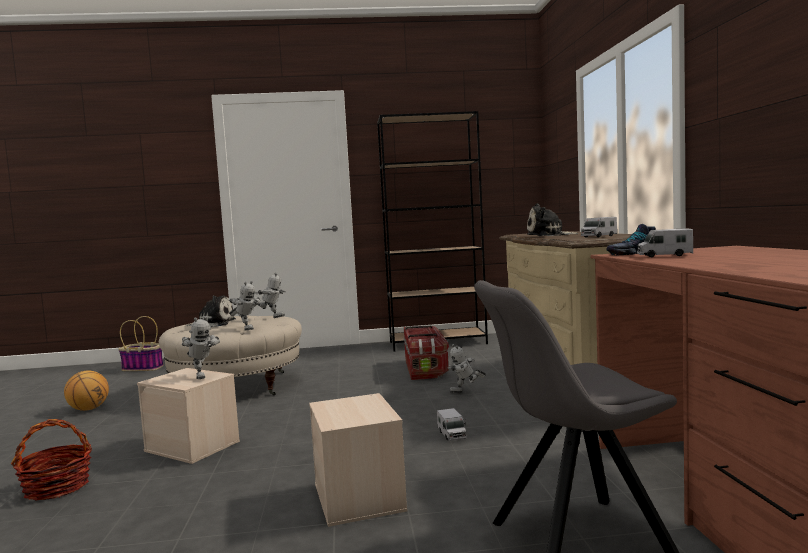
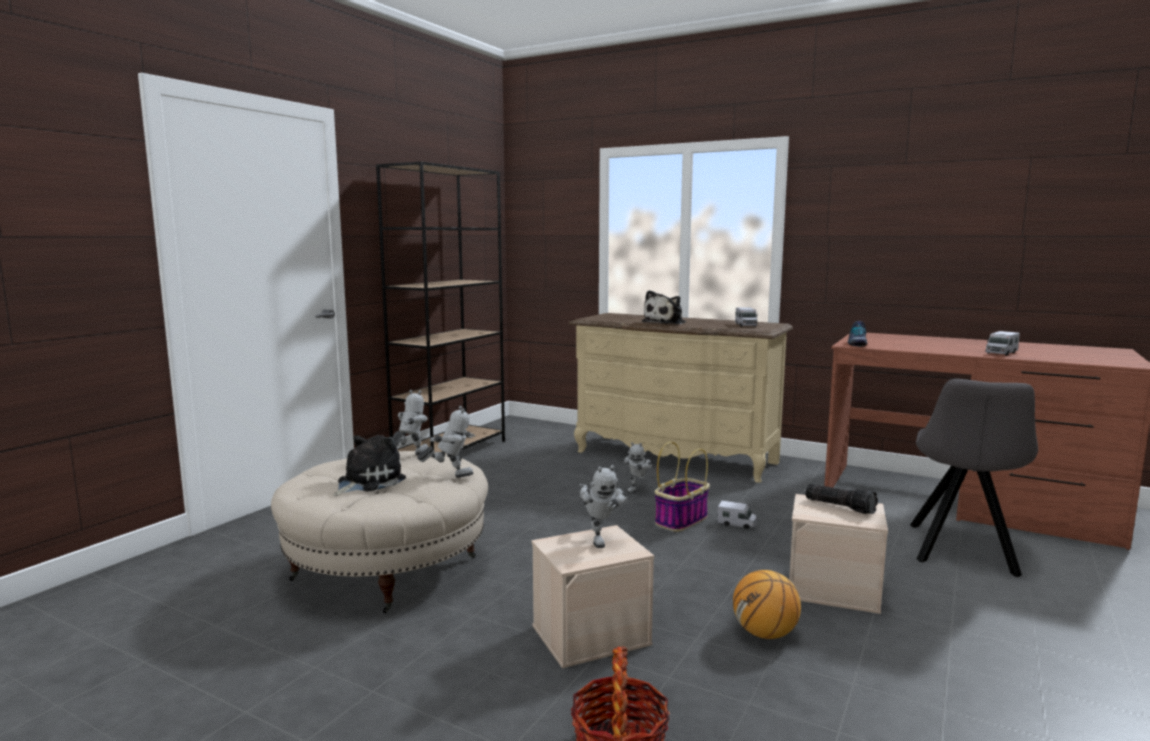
camera: 55 degrees left, 5 degrees up
basketball [64,370,109,411] -> basketball moved to [733,570,801,639]
basket [119,316,164,371] -> basket moved to [655,442,710,532]
toy robot [182,316,220,379] -> toy robot turned 75 degrees clockwise [579,465,628,548]
storage box [403,325,449,380] -> none
toy truck [637,228,693,257] -> toy truck moved to [985,331,1020,356]
none -> flashlight [805,484,878,514]

